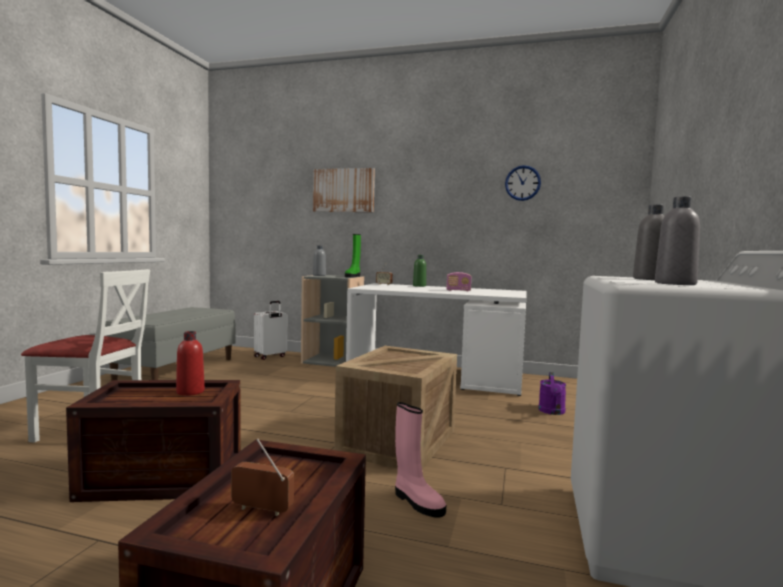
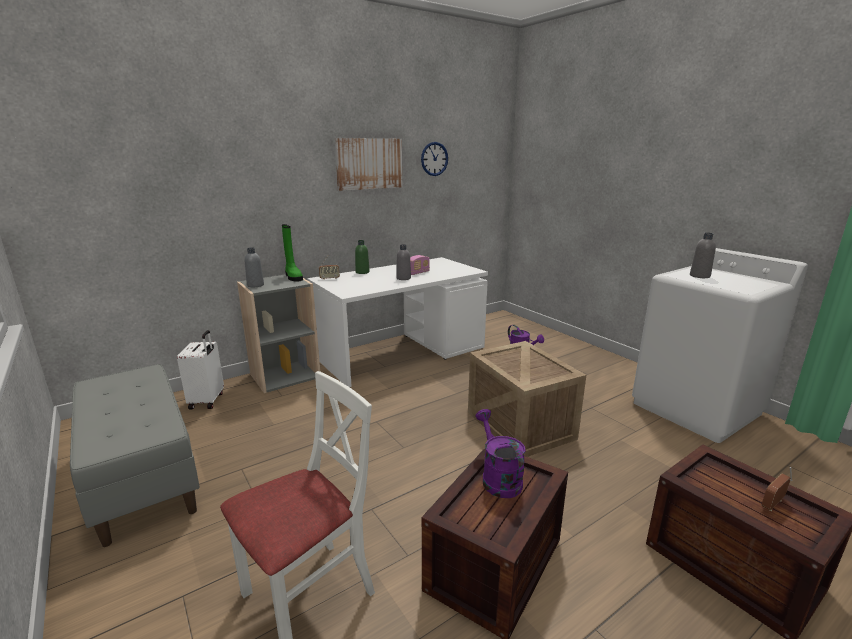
camera: 50 degrees left, 15 degrees up
red bottle [176,331,205,396] -> purple watering can [475,409,526,498]
picture [313,168,375,212] -> picture moved to [335,138,402,191]
pink boot [395,402,446,518] -> none
grey bottle [655,197,700,285] -> grey bottle moved to [396,244,411,280]

